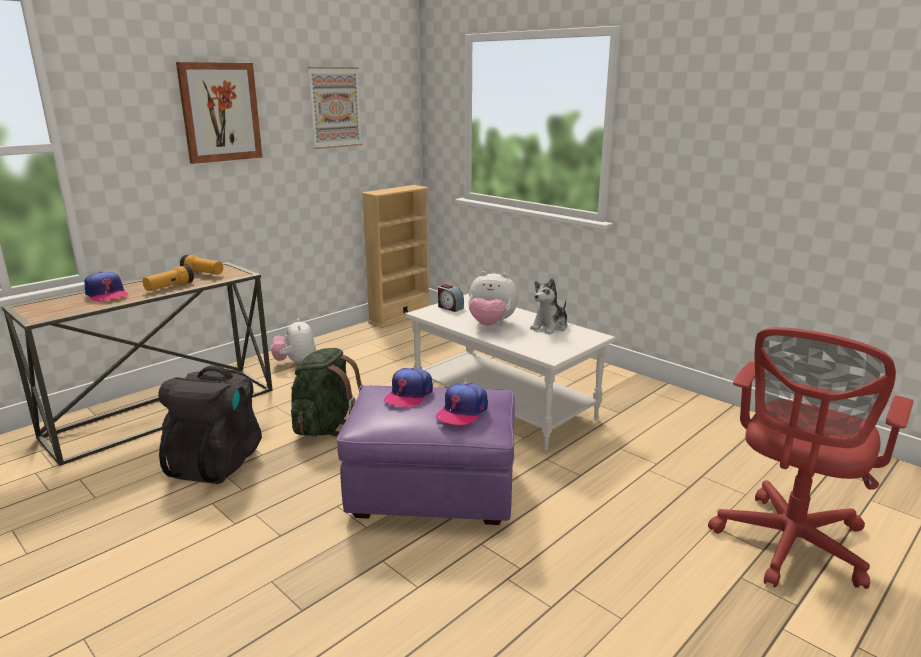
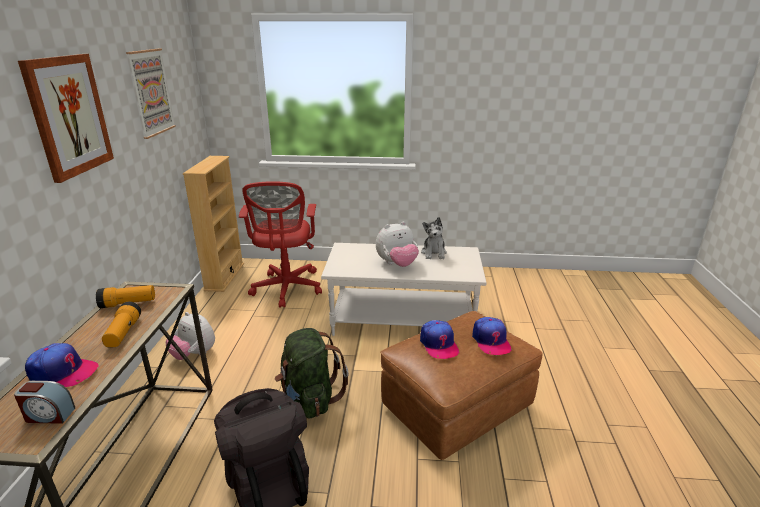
camera: 40 degrees left, 5 degrees up
purple ottoman [337,385,515,525] -> brown ottoman [380,311,543,460]
alarm clock [438,284,464,312] -> alarm clock moved to [14,381,76,424]
red office chair [708,327,913,589] -> red office chair moved to [239,181,322,308]

